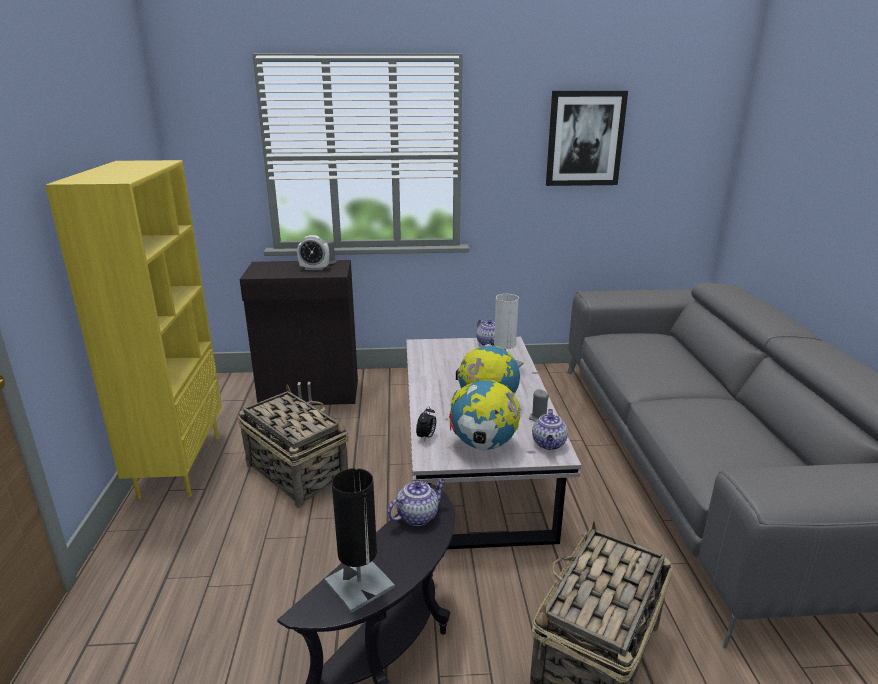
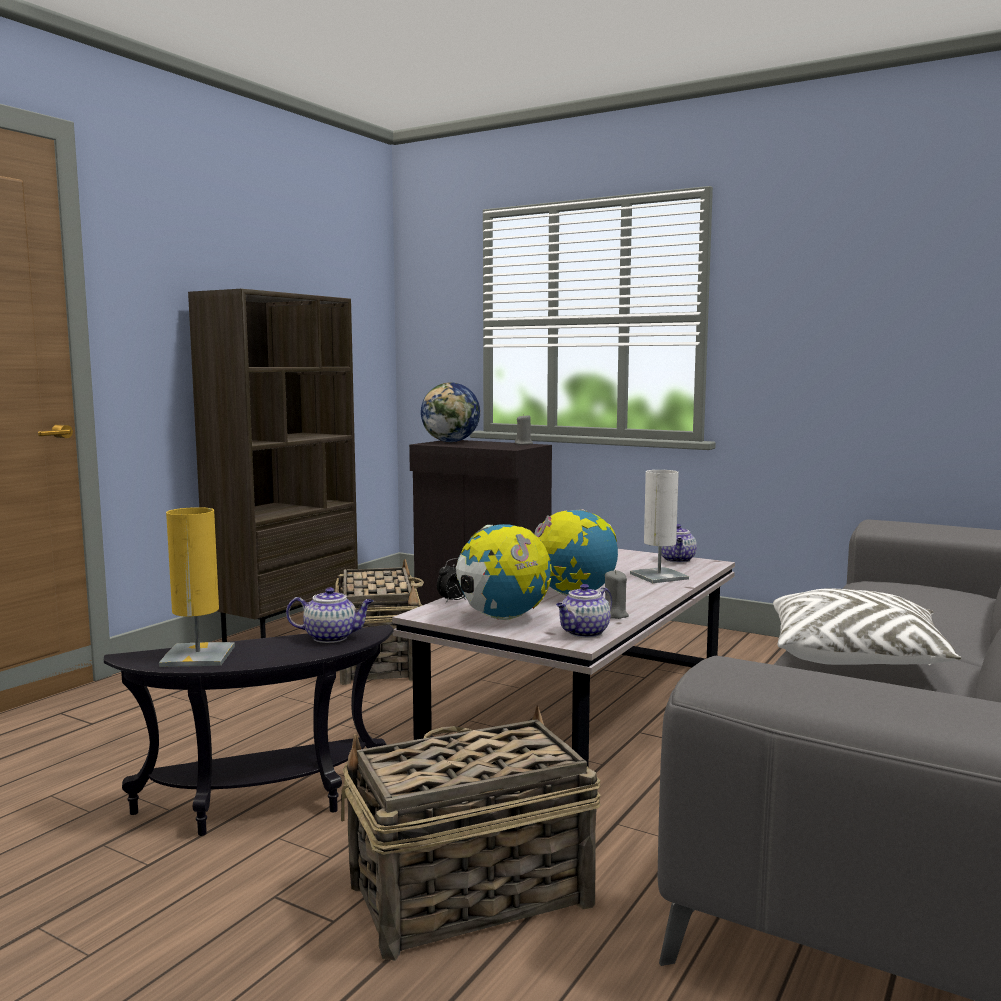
camera: 35 degrees right, 15 degrees down
yellow bookcase [45,160,222,500] -> brown bookcase [188,289,358,642]
alarm clock [297,235,329,270] -> none
black table lamp [325,468,395,613] -> yellow table lamp [159,507,235,667]
picture [546,91,628,186] -> none
none -> globe [421,382,480,442]
none -> white pillow [773,588,962,665]

